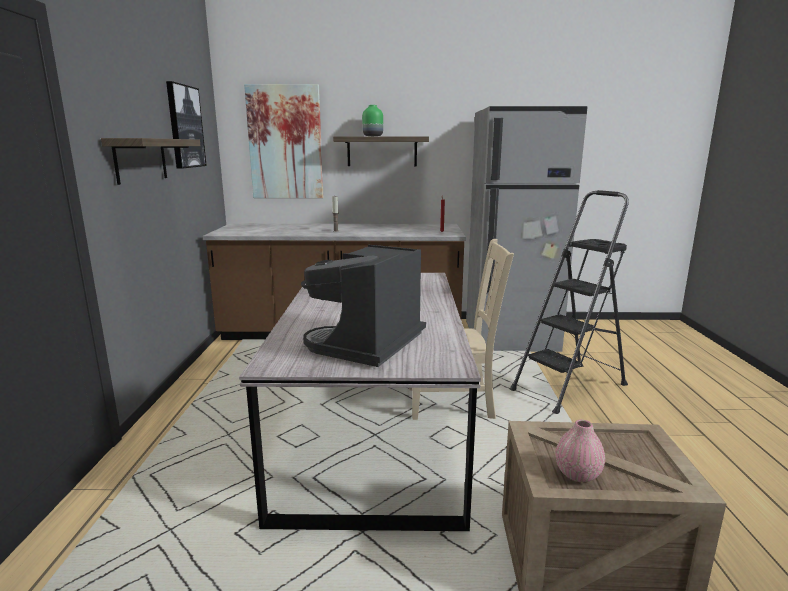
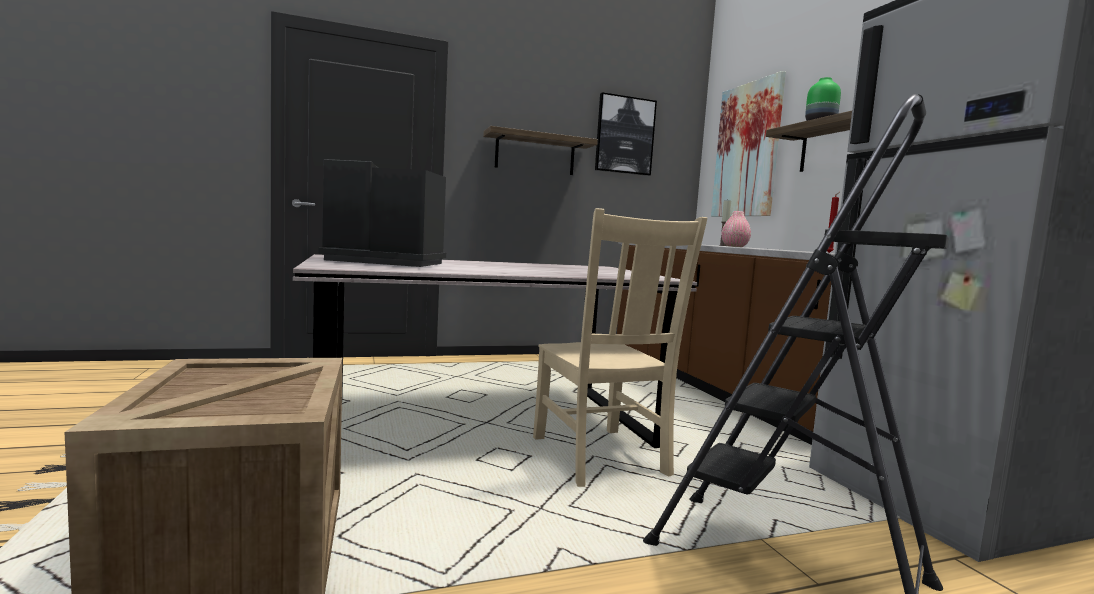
camera: 70 degrees right, 10 degrees down
pink vase [556,420,605,482] -> pink vase moved to [721,211,751,247]

